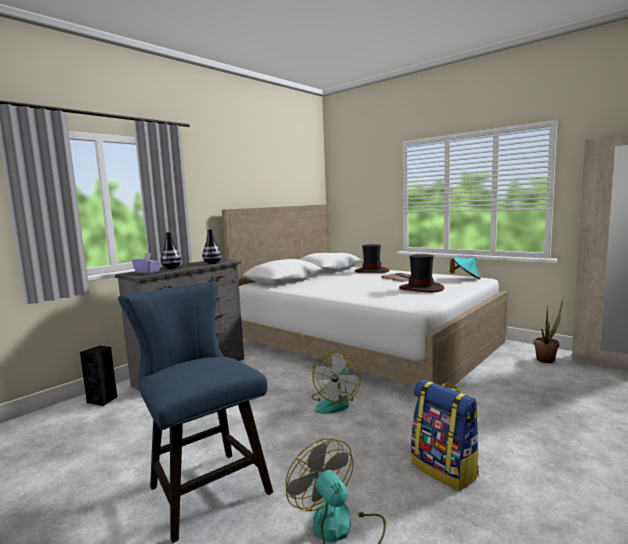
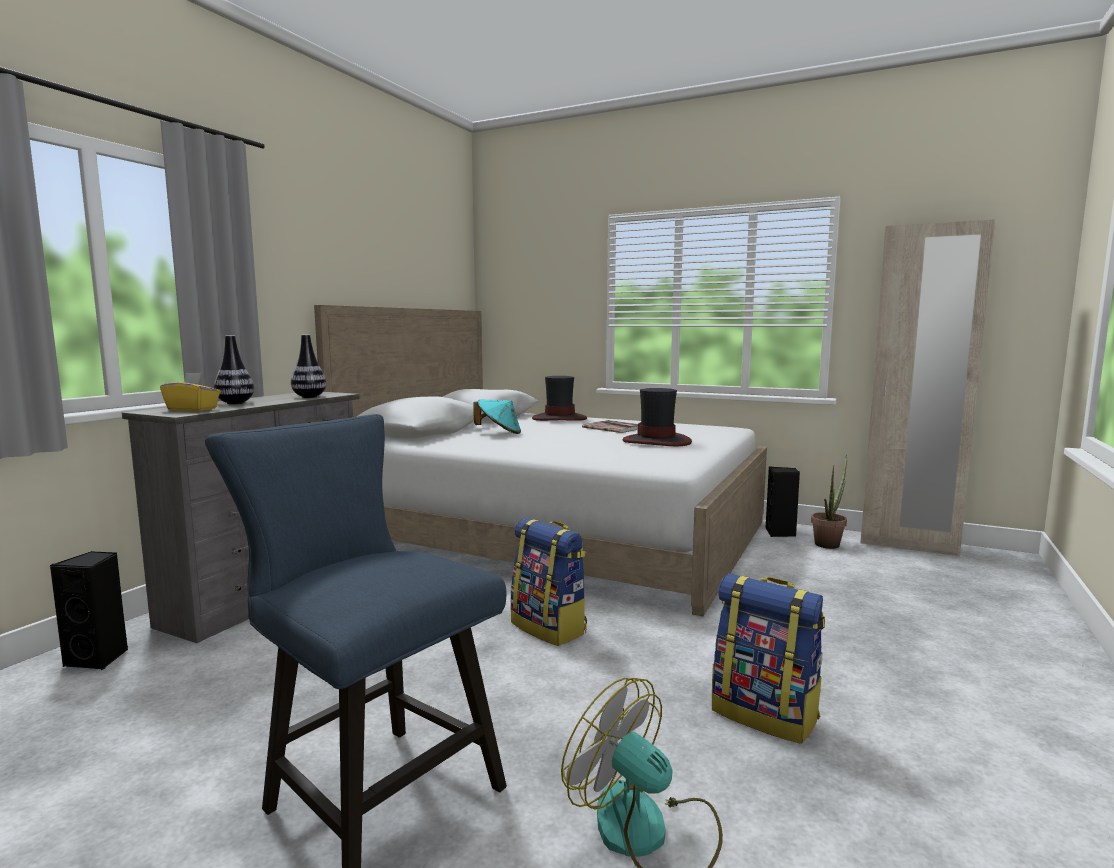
camera: 15 degrees left, 0 degrees up
purple tissue box [132,253,161,274] -> yellow tissue box [160,373,221,411]
fan [311,351,361,414] -> backpack [511,518,587,646]
turquoise hat [450,257,481,279] -> turquoise hat moved to [473,399,521,434]
none -> black speaker [765,466,800,537]

